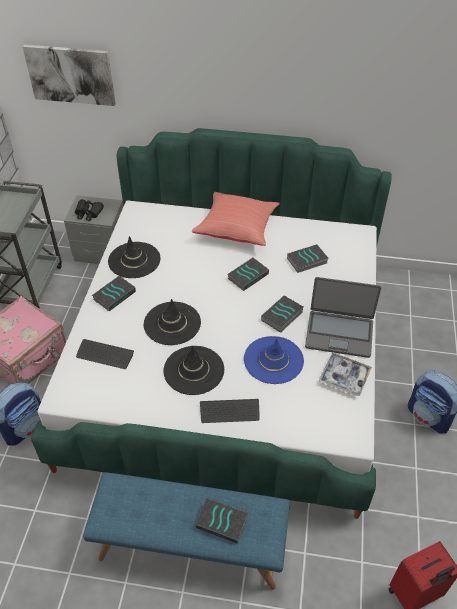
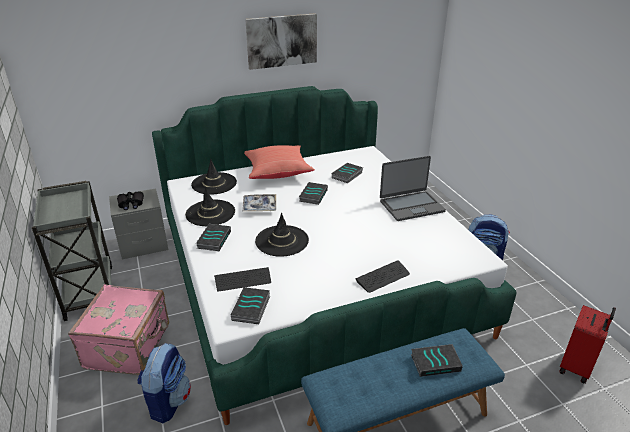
camera: 30 degrees left, 15 degrees down
picture [23,44,116,106] -> picture moved to [245,13,317,70]
black hat [163,346,224,395] -> black hat moved to [191,159,237,195]
blue hat [244,336,304,384] -> none
book [261,296,304,333] -> book moved to [231,287,270,324]
tray [319,353,372,396] -> tray moved to [242,194,276,212]

